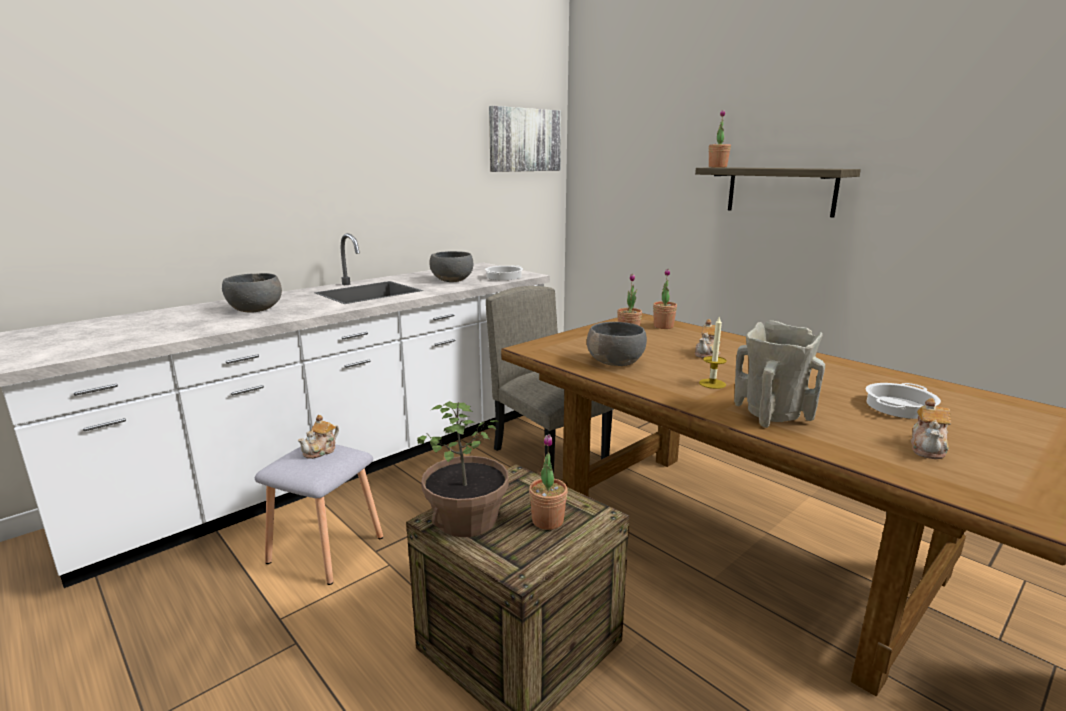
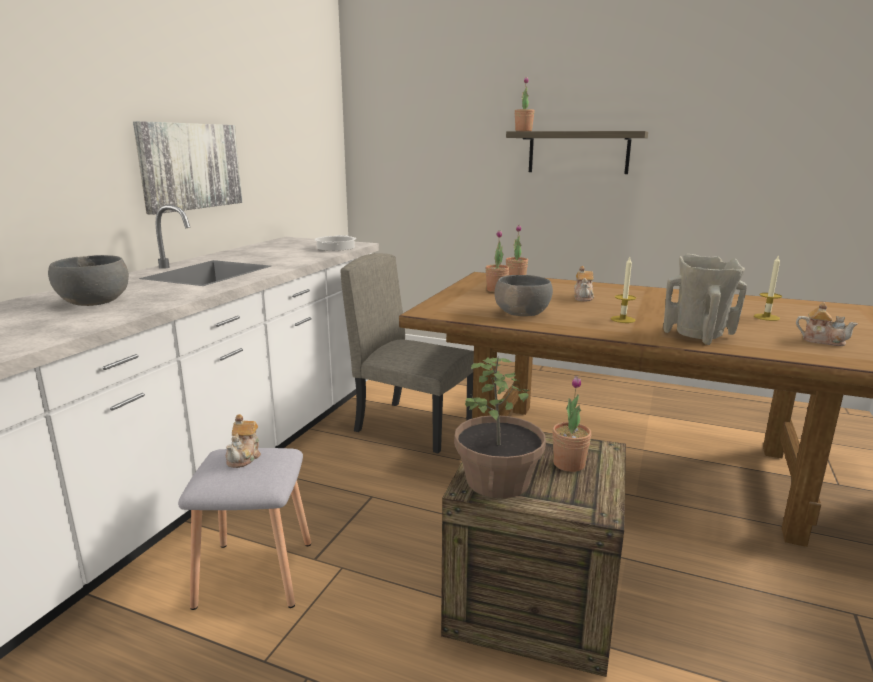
camera: 25 degrees left, 0 degrees up
grey bowl [429,251,473,282] -> none
picture [489,106,561,172] -> picture moved to [133,121,242,215]
cooking pot [866,383,941,419] -> candle [754,256,782,321]
teapot [911,398,951,459] -> teapot turned 60 degrees counterclockwise [796,302,858,346]

